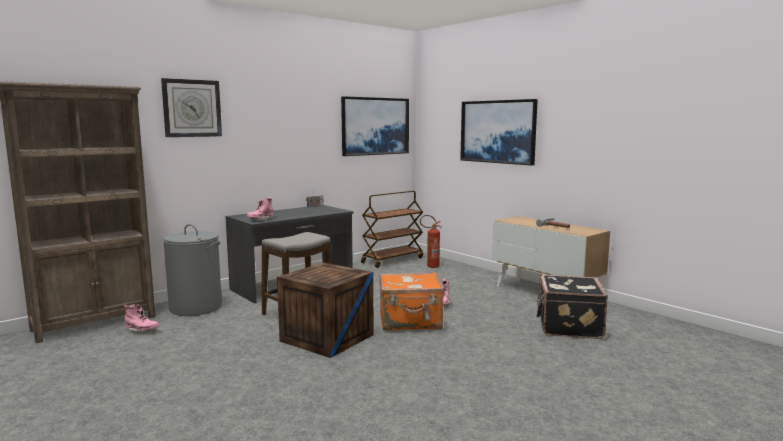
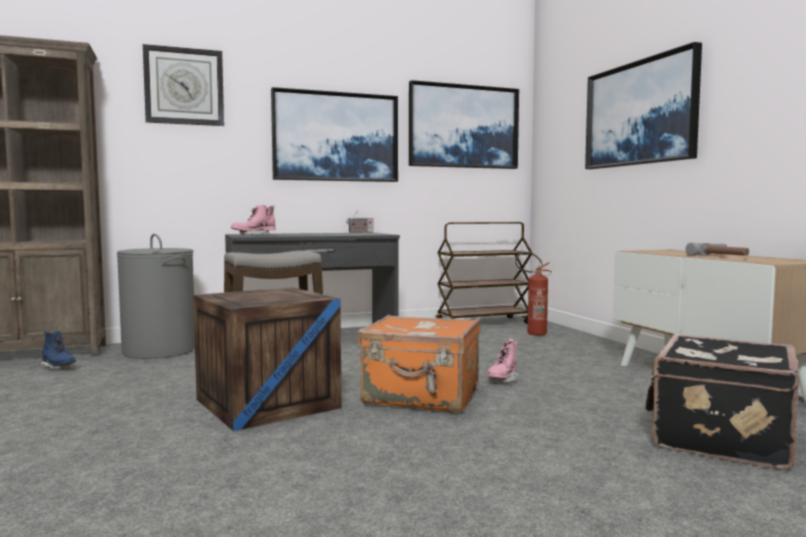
camera: 20 degrees right, 5 degrees down
pink boot [124,304,159,332] -> blue boot [39,331,76,369]
none -> picture [271,87,398,182]

